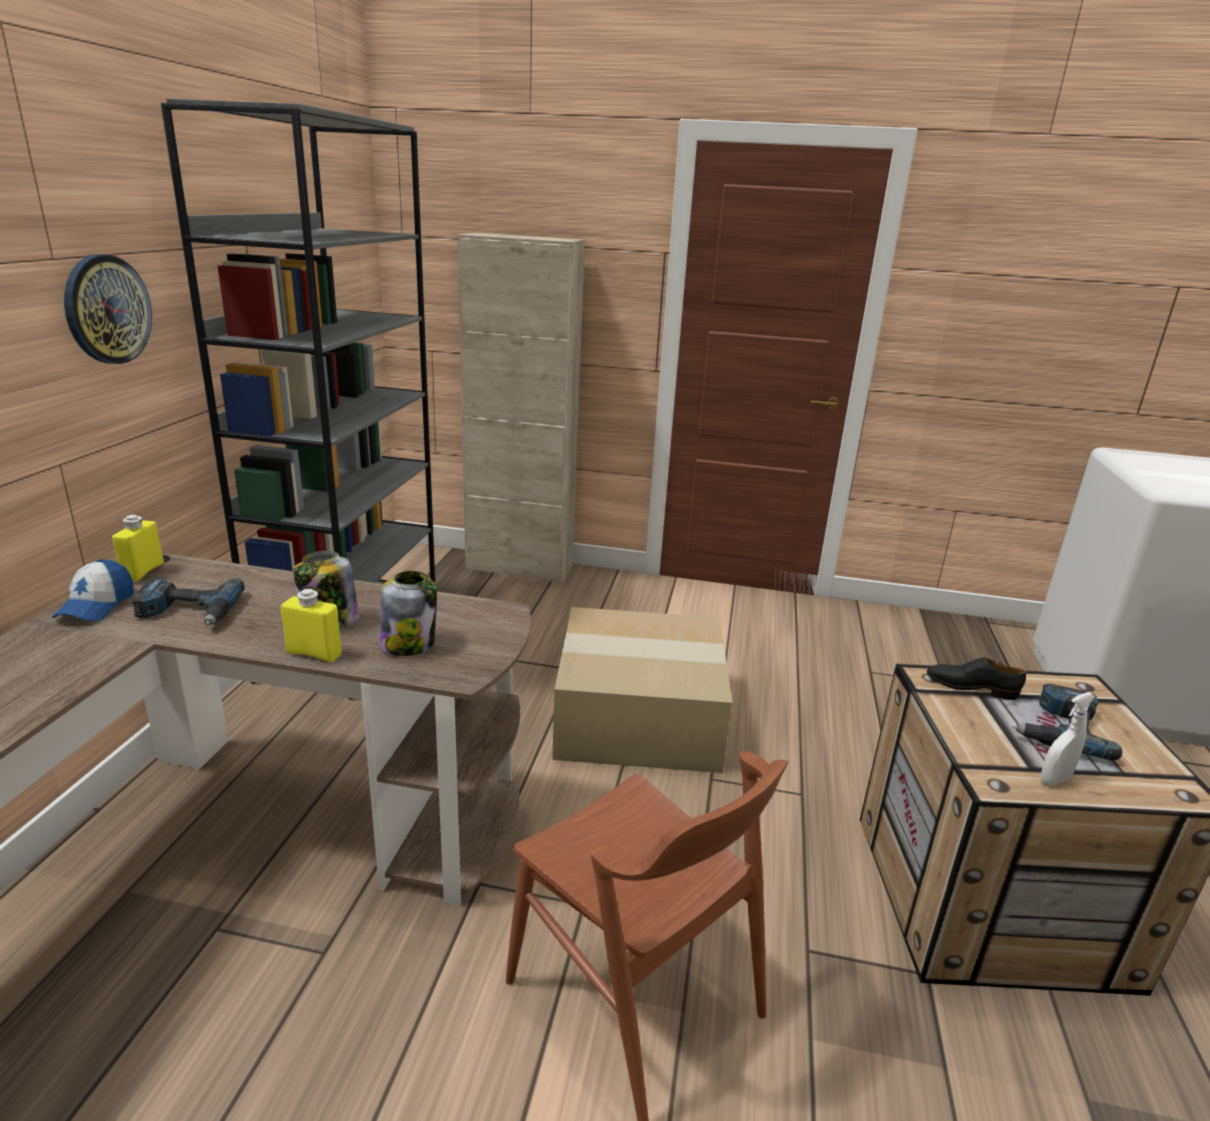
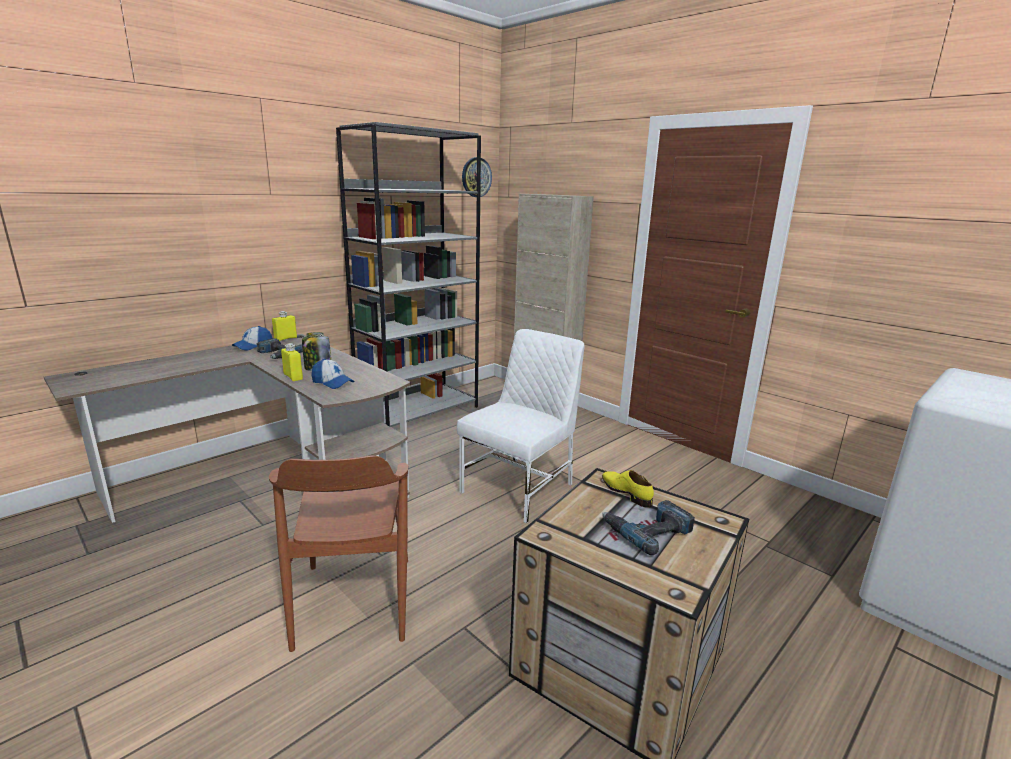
camera: 35 degrees right, 5 degrees down
wall clock [64,254,152,364] -> wall clock moved to [462,157,492,197]
jar [379,571,437,656] -> cap [311,359,354,389]
cardboard box [552,607,732,773] -> white chair [457,329,585,523]
black shoe [927,657,1026,700] -> yellow shoe [602,470,654,507]
white spray bottle [1040,692,1095,786] -> none

